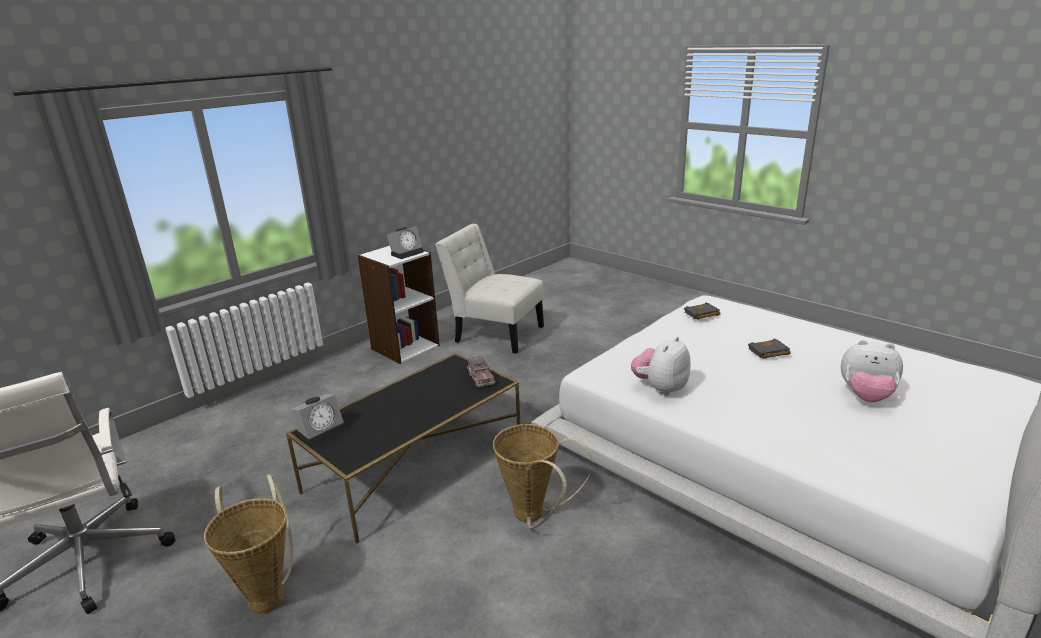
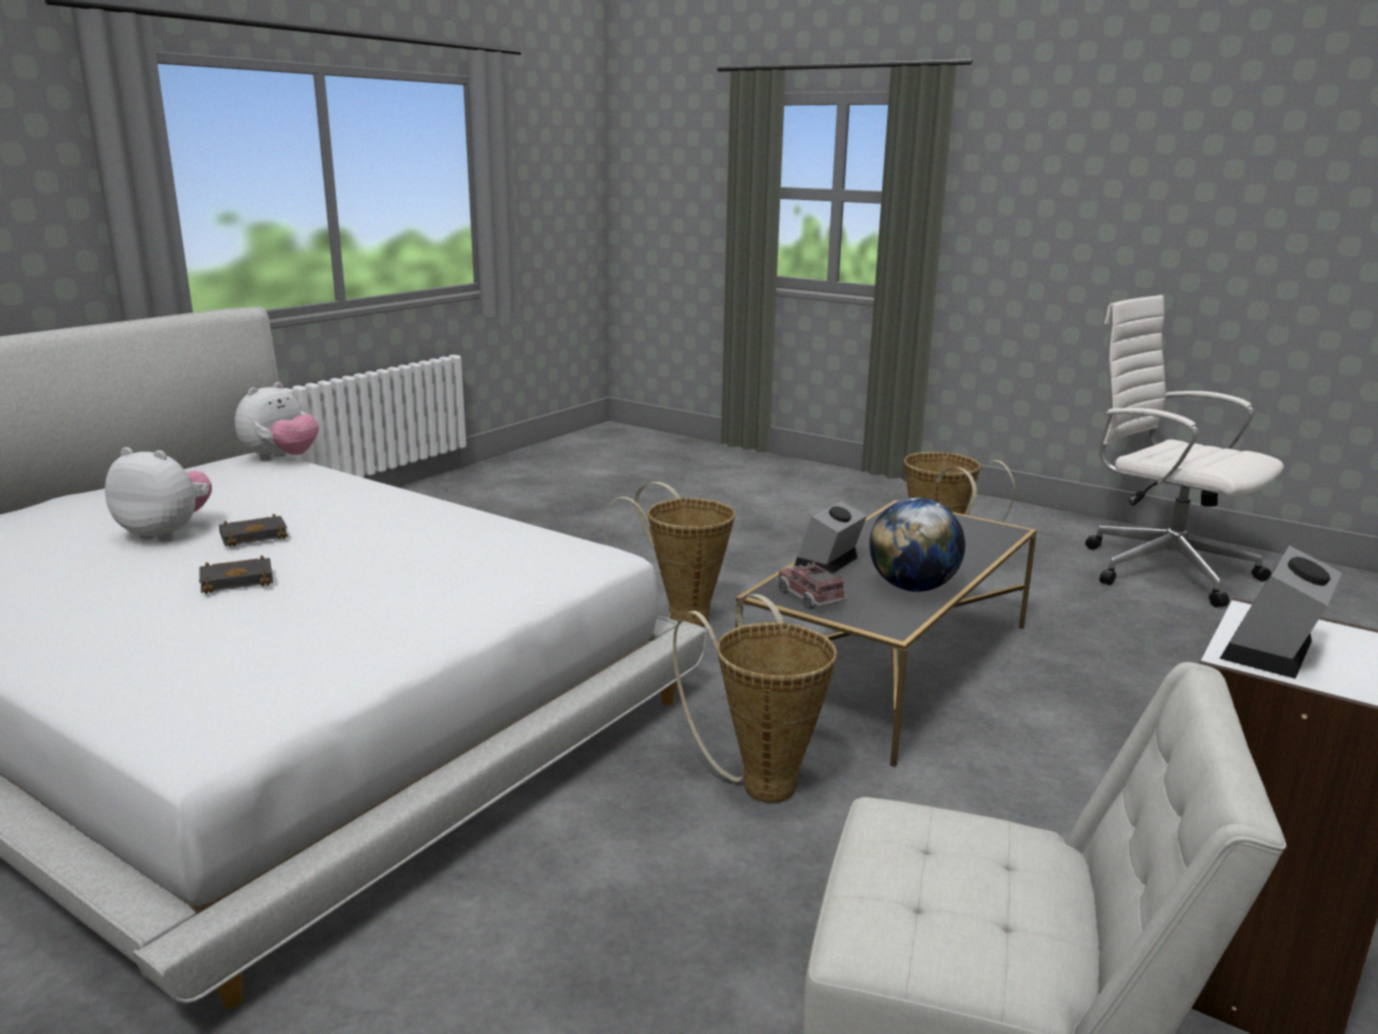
camera: 170 degrees right, 5 degrees down
alarm clock [291,394,346,447] -> alarm clock moved to [794,501,867,574]
plush toy [631,337,691,396] -> plush toy moved to [235,382,319,461]
black book [684,302,721,320] -> black book moved to [219,514,288,547]
none -> basket [673,594,837,803]
none -> globe [869,498,965,592]

